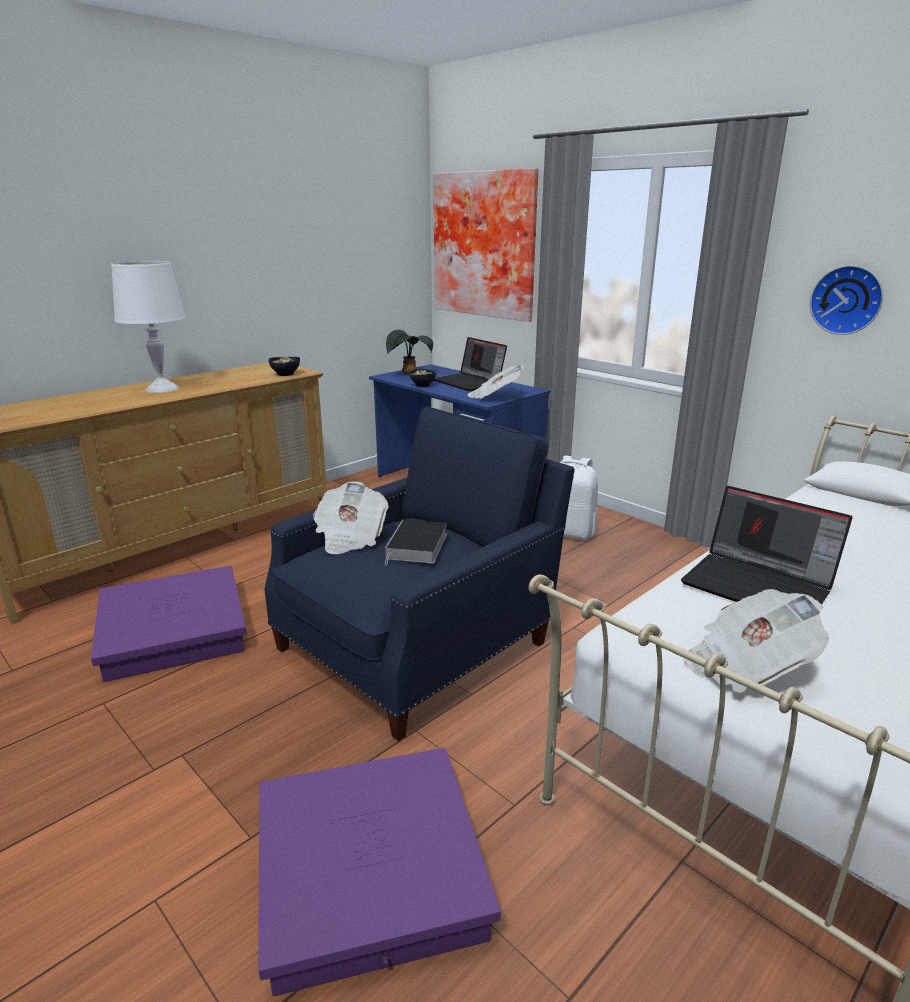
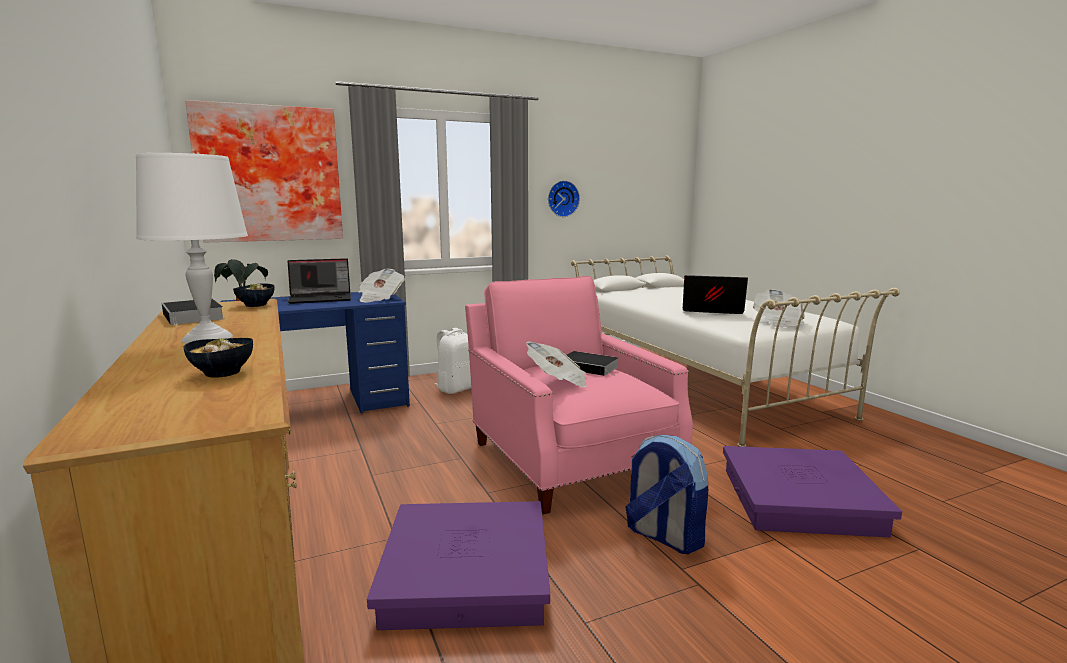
camera: 70 degrees left, 10 degrees down
blue armchair [264,407,575,741] -> pink armchair [465,276,693,515]
bowl [409,369,436,387] -> bowl moved to [183,338,253,378]
laptop [681,486,853,605] -> laptop turned 135 degrees counterclockwise [683,275,748,314]
none -> book [162,298,225,326]
none -> backpack [626,435,708,554]

